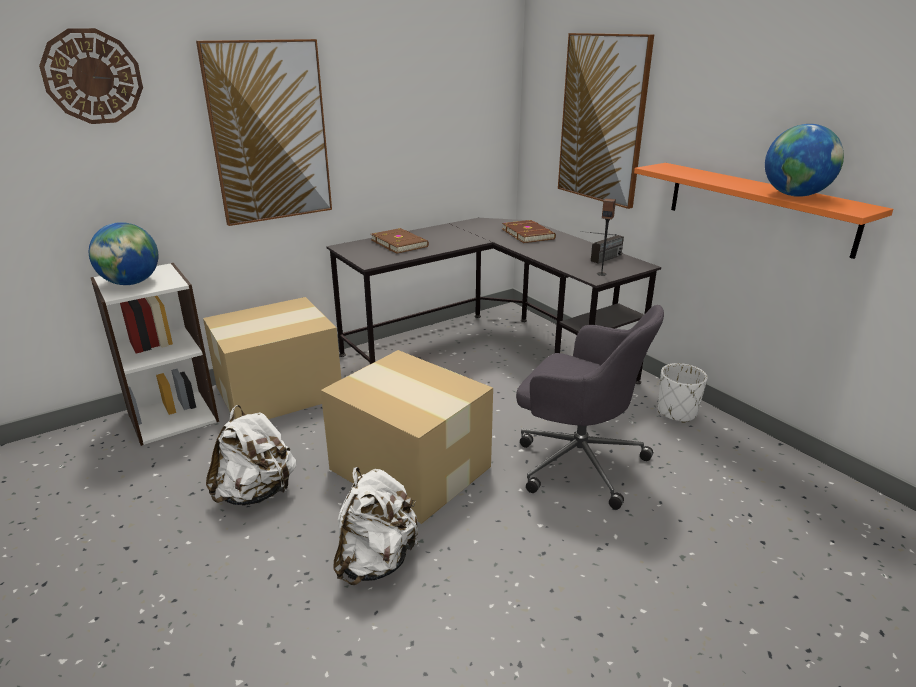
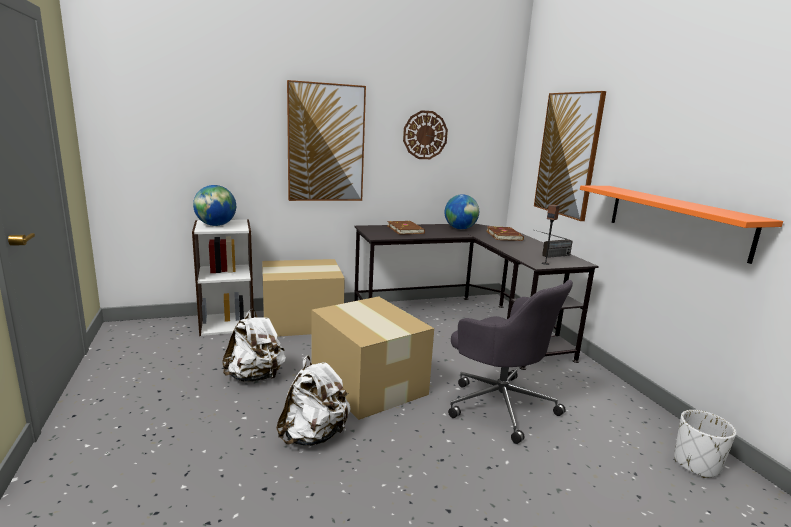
camera: 15 degrees right, 10 degrees down
wall clock [39,28,143,124] -> wall clock moved to [403,110,448,159]
white planter [658,363,708,423] -> white planter moved to [674,410,736,478]
globe [765,124,844,197] -> globe moved to [445,194,479,229]

